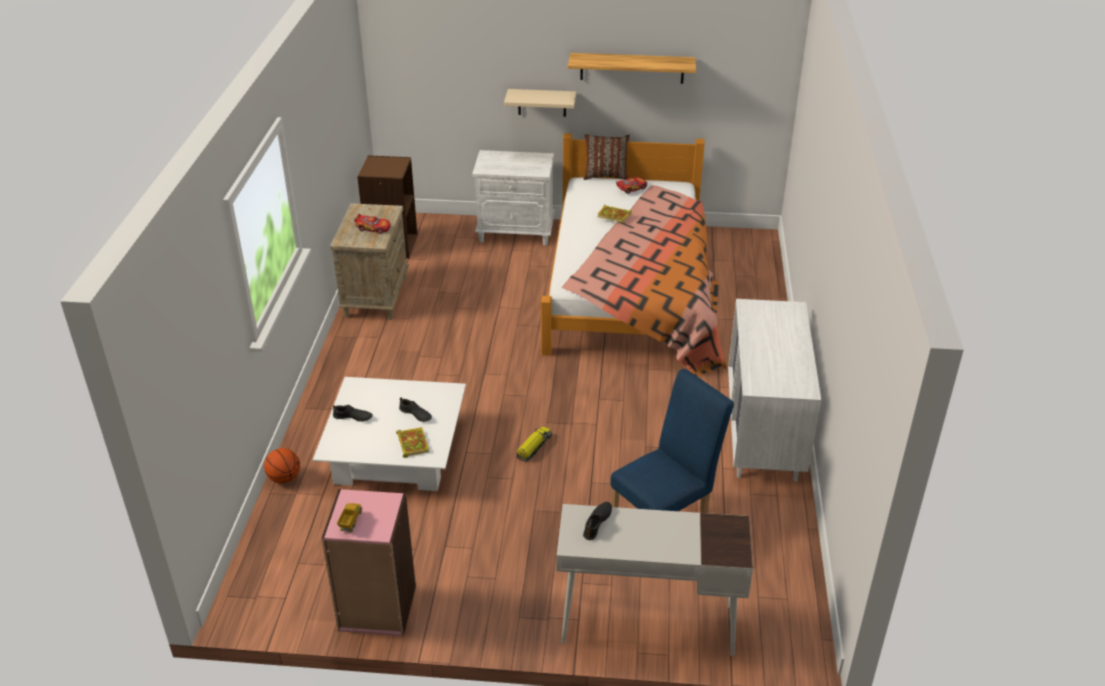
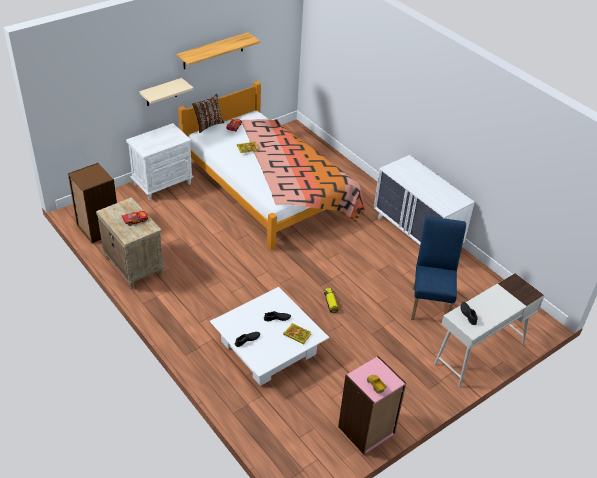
camera: 45 degrees left, 5 degrees up
basketball [264,448,300,483] -> none

